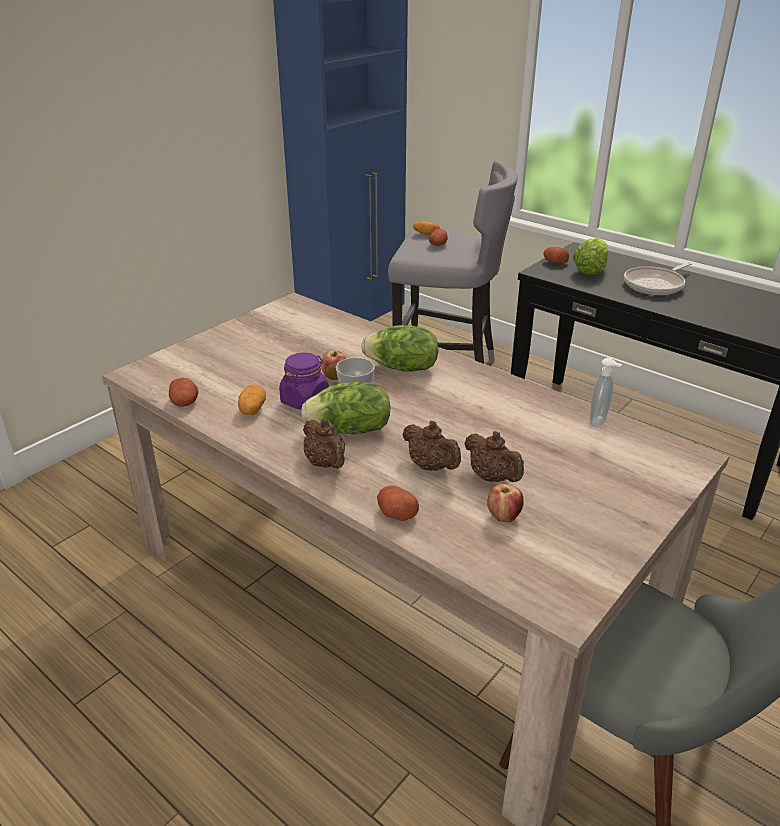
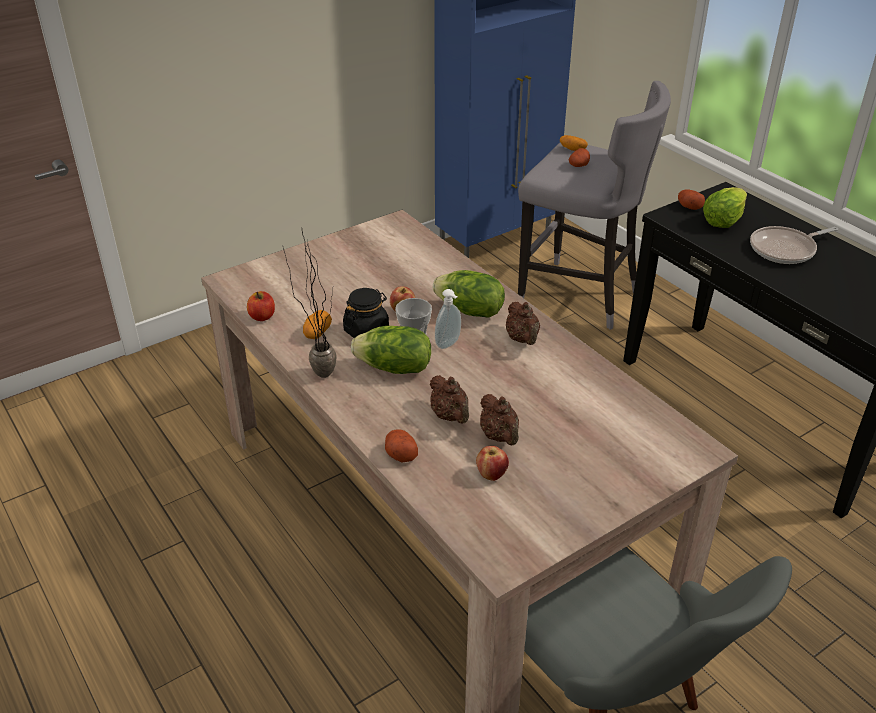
camera: 15 degrees right, 5 degrees up
potato [169,378,199,407] -> apple [247,291,275,321]
purple jar [279,352,329,410] -> black jar [343,288,389,338]
brown teapot [303,418,345,468] -> brown teapot moved to [505,302,540,345]
soap dispenser [590,358,622,427] -> soap dispenser moved to [435,289,461,349]
none -> potted plant [283,227,337,378]

